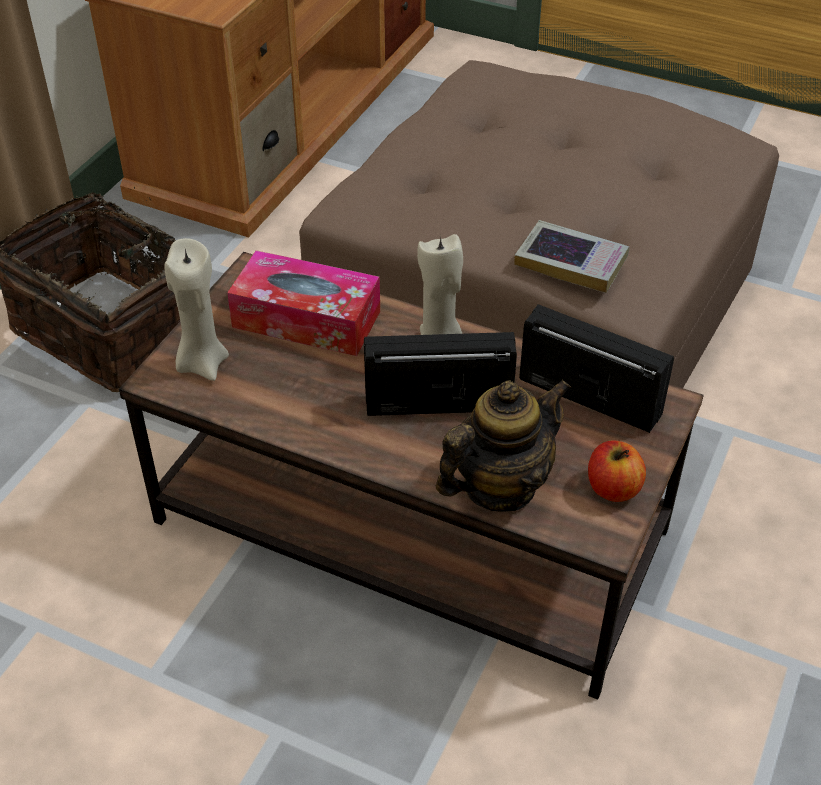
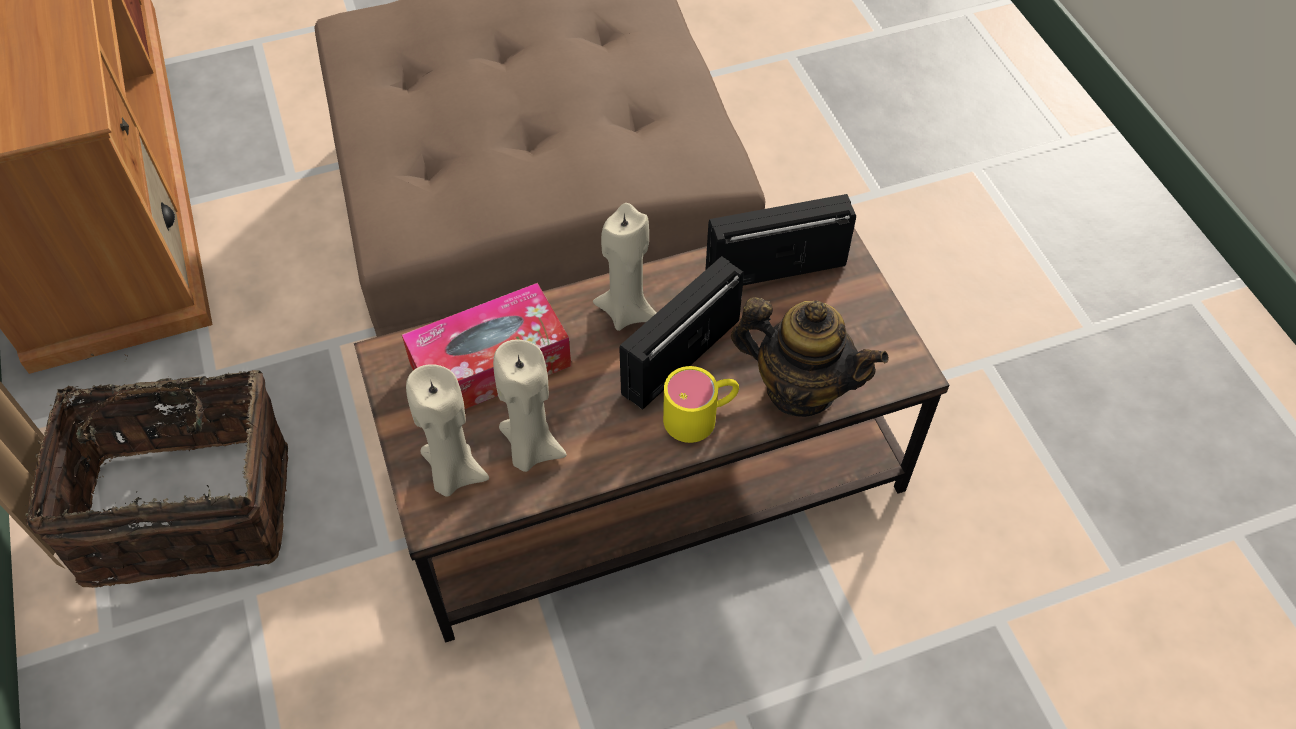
camera: 45 degrees left, 10 degrees up
teapot [436,379,571,511] -> teapot turned 105 degrees clockwise [731,297,889,417]
book [514,220,629,293] -> none
apple [588,440,646,502] -> none
none -> beige candle [493,339,567,472]
none -> yellow mug [663,366,739,443]

